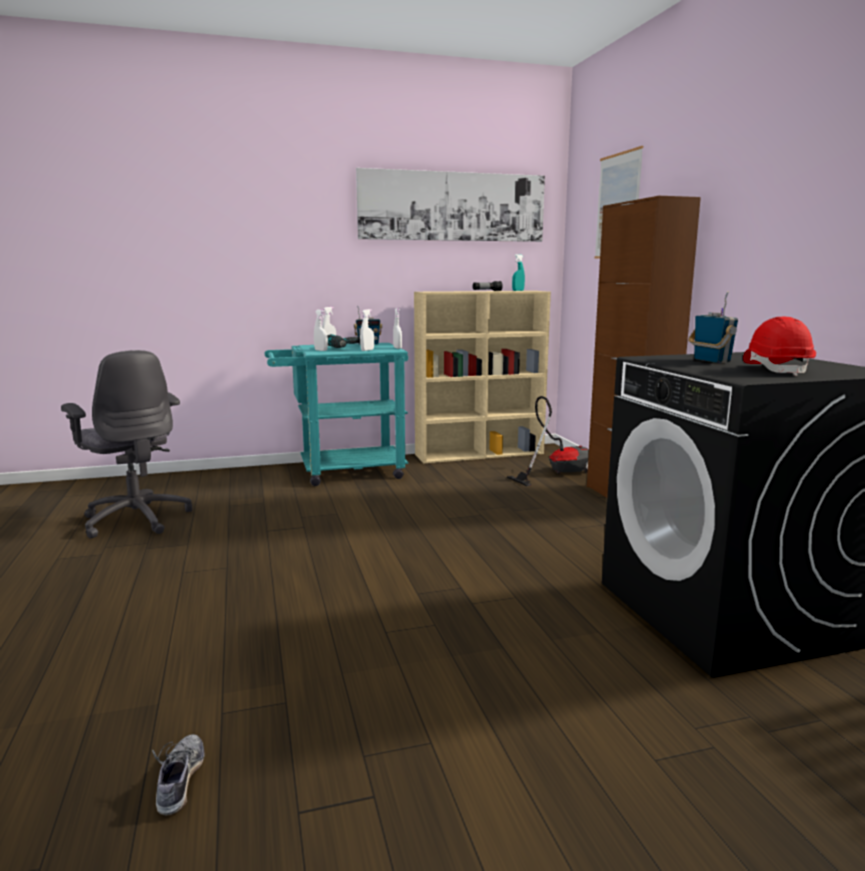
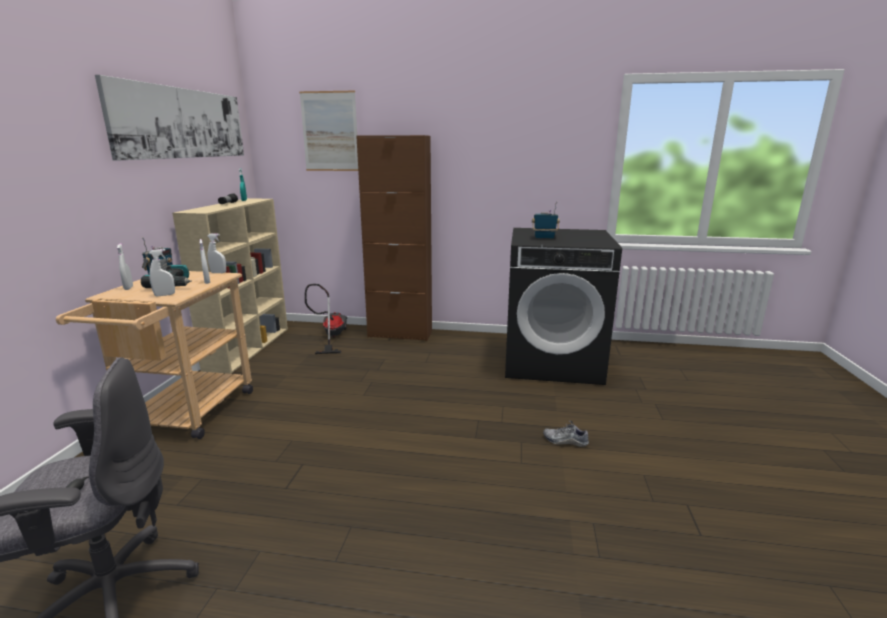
camera: 65 degrees left, 5 degrees up
shoe [152,734,205,816] -> shoe moved to [543,421,589,447]
turquoise cart [265,343,408,486] -> beige cart [56,271,253,439]
red hard hat [743,317,816,376] -> none

